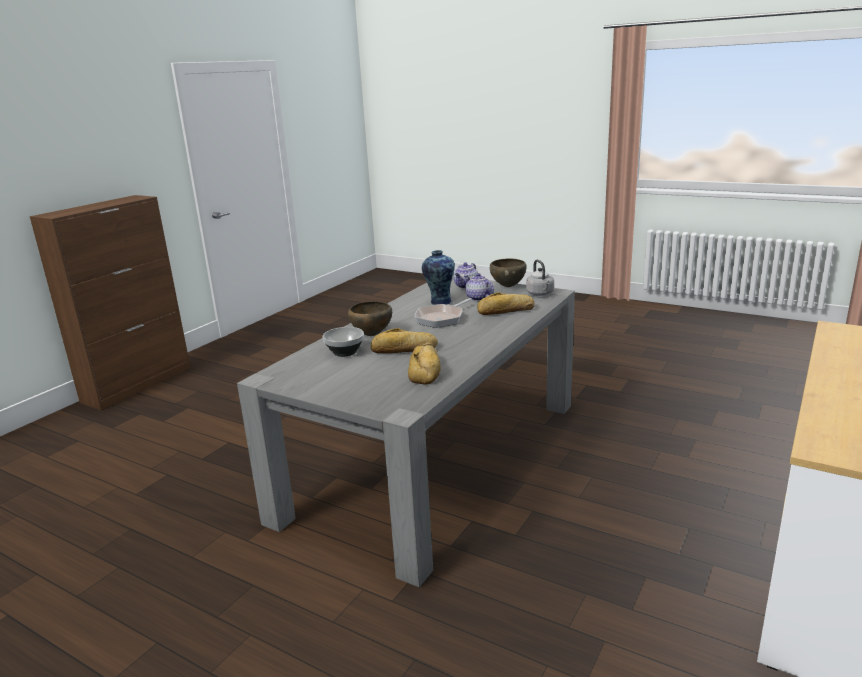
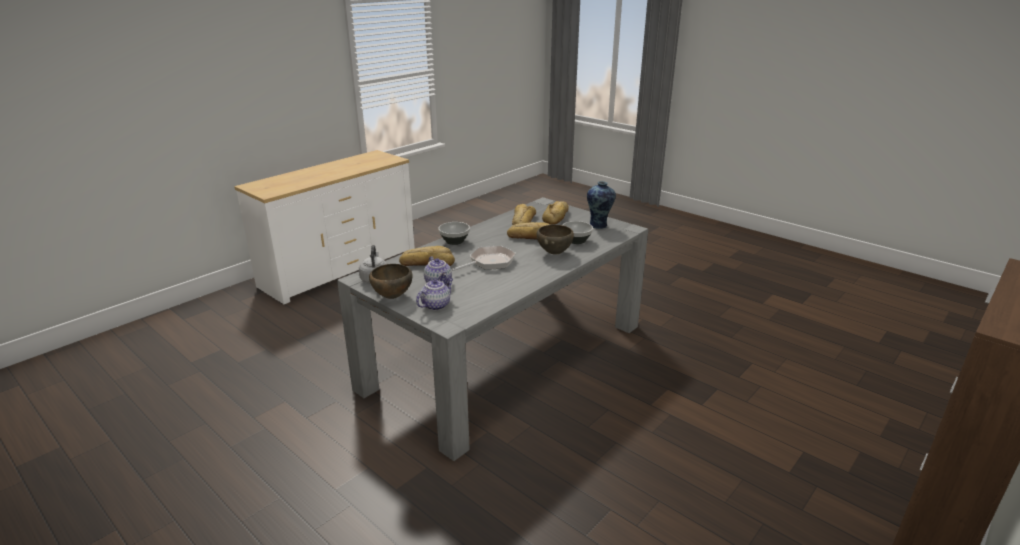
camera: 170 degrees left, 5 degrees up
vase [422,250,455,305] -> vase moved to [587,181,616,229]
none -> bowl [438,222,470,245]
none -> bread [542,201,569,225]

